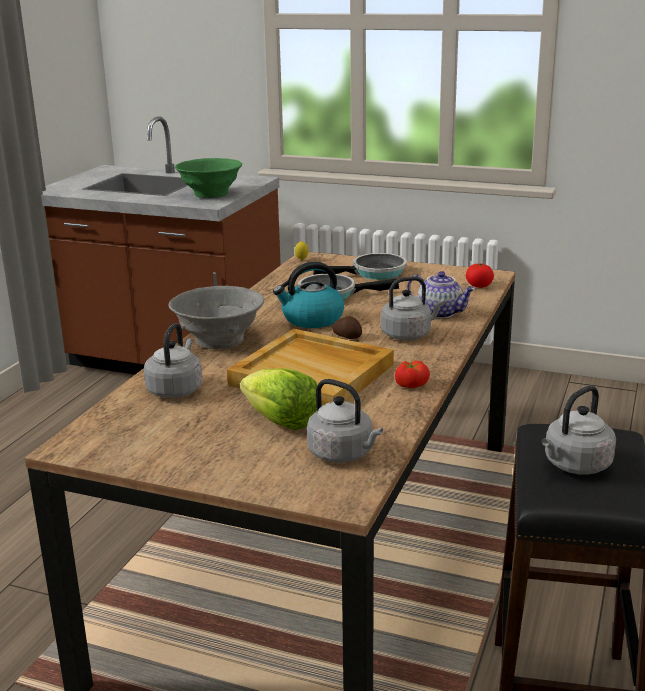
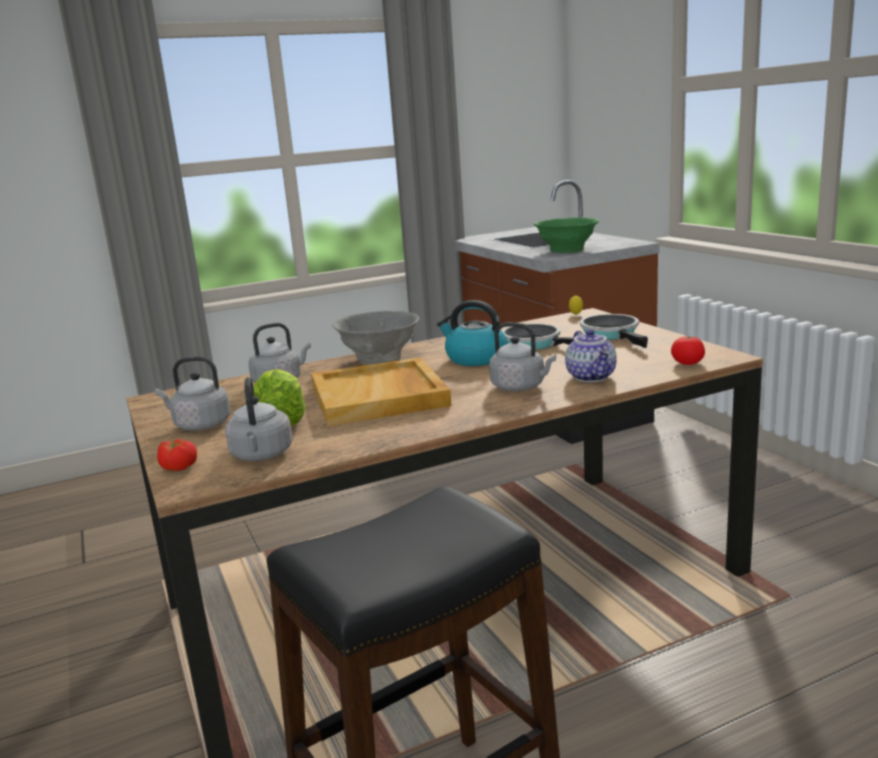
camera: 45 degrees right, 5 degrees down
frying pan [313,253,407,280] -> frying pan turned 135 degrees counterclockwise [580,314,648,348]
potato [332,316,362,339] -> none
tomato [395,361,430,388] -> tomato moved to [157,439,197,471]
grey kettle [542,386,616,475] -> grey kettle moved to [155,357,231,430]

